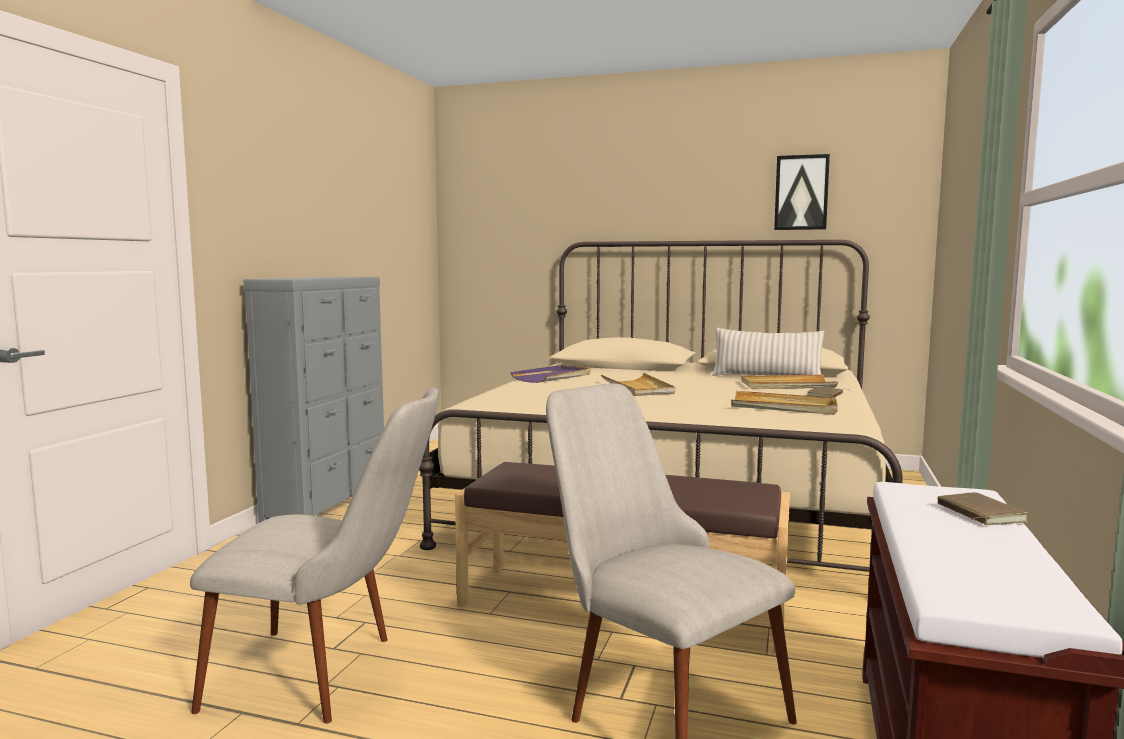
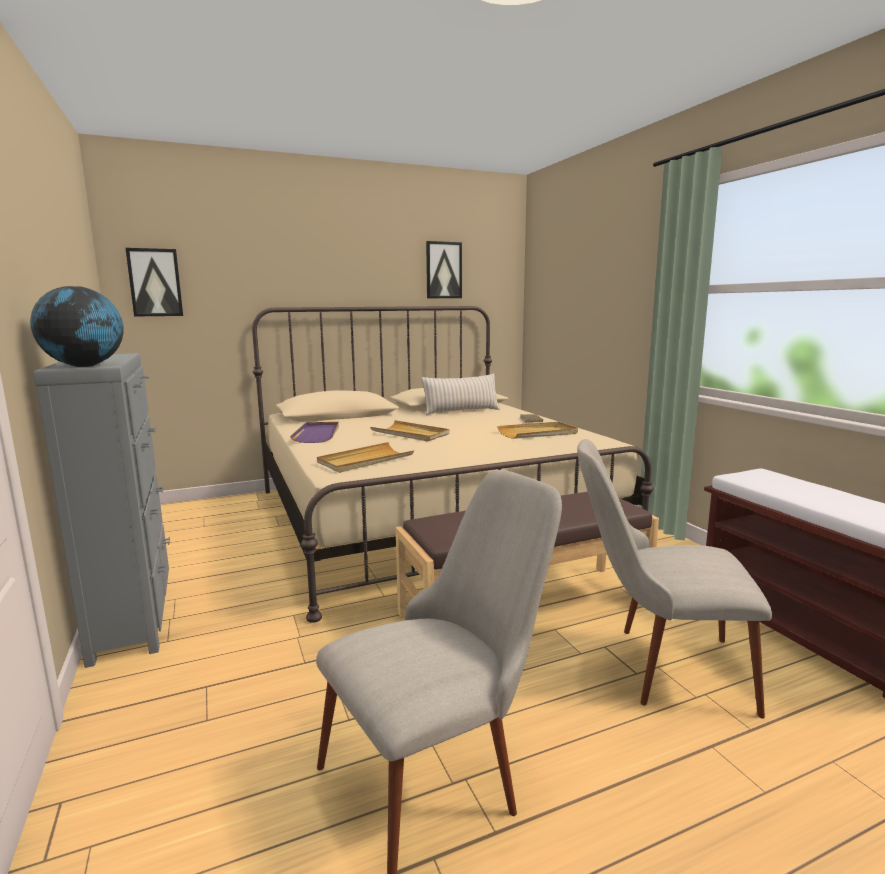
camera: 40 degrees left, 5 degrees up
beige tray [741,375,838,389] -> beige tray moved to [317,442,414,473]
brown book [937,492,1028,525] -> none
none -> globe [30,286,124,367]
none -> picture [125,248,183,317]

